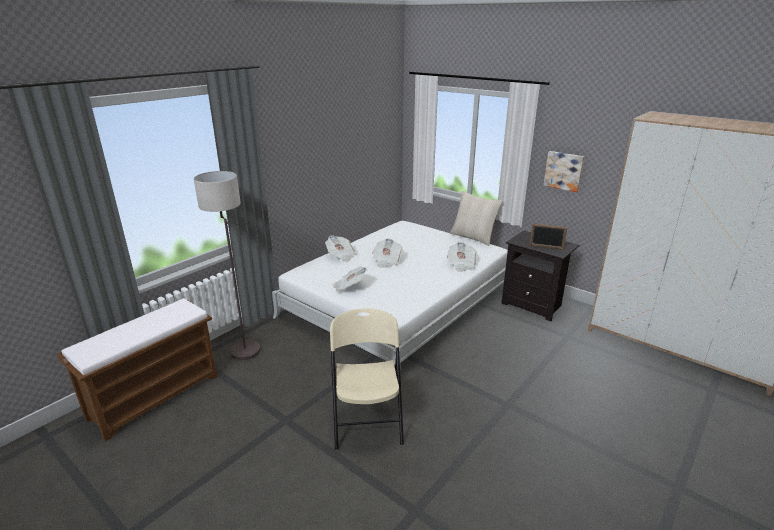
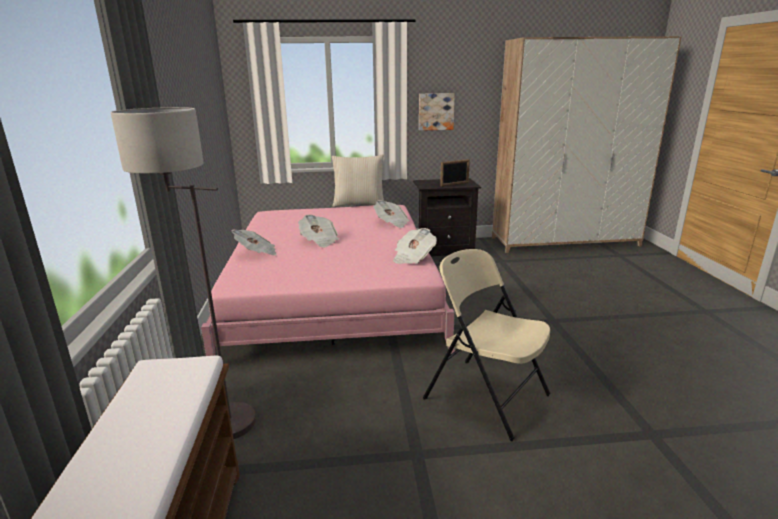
camera: 45 degrees left, 5 degrees down
white bed [272,221,508,369] -> pink bed [201,205,455,356]
newspaper [332,266,367,292] -> newspaper moved to [393,228,437,264]

